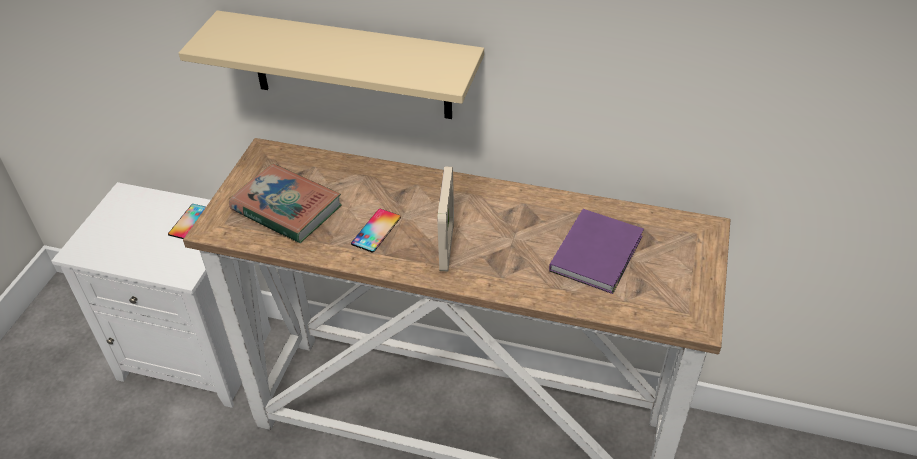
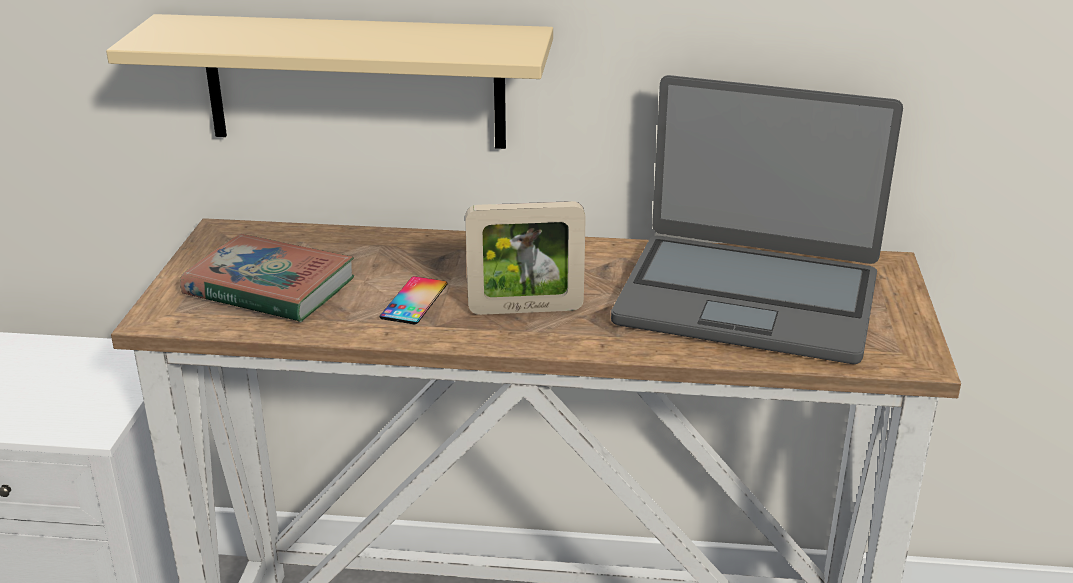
camera: 10 degrees left, 15 degrees down
phone [168,204,206,239] -> none
picture frame [437,166,454,271] -> picture frame turned 90 degrees clockwise [465,201,586,315]
purple book [549,209,644,294] -> laptop [611,75,903,364]

